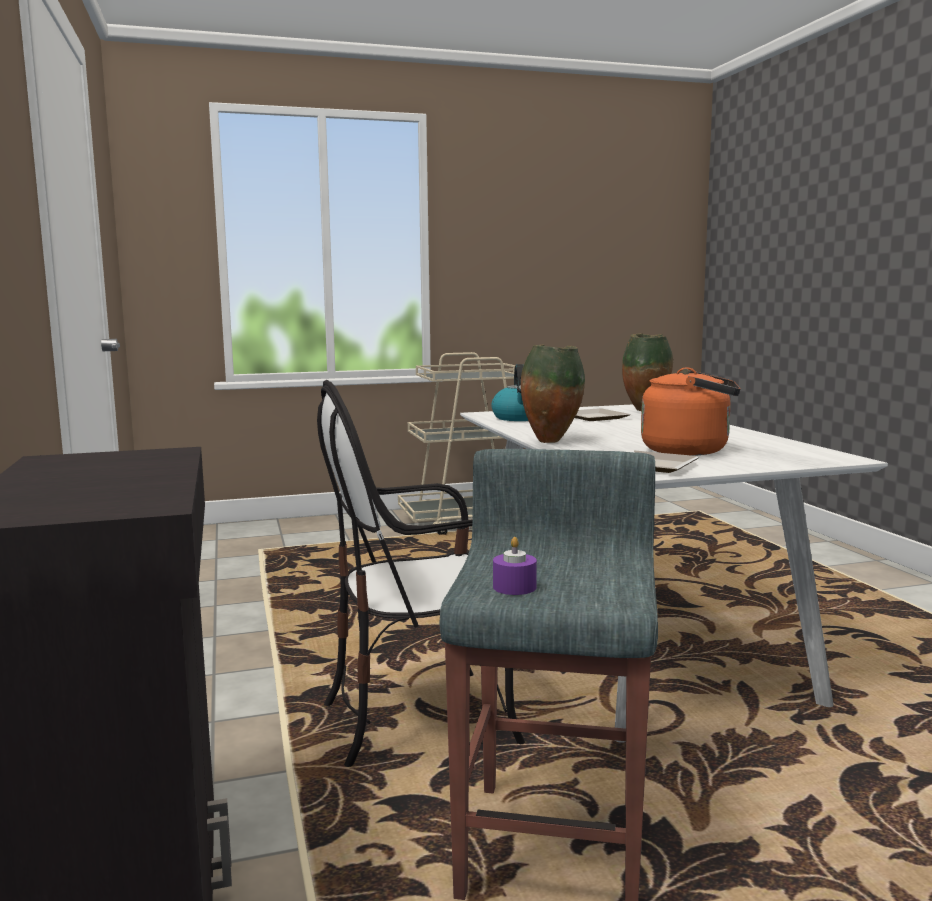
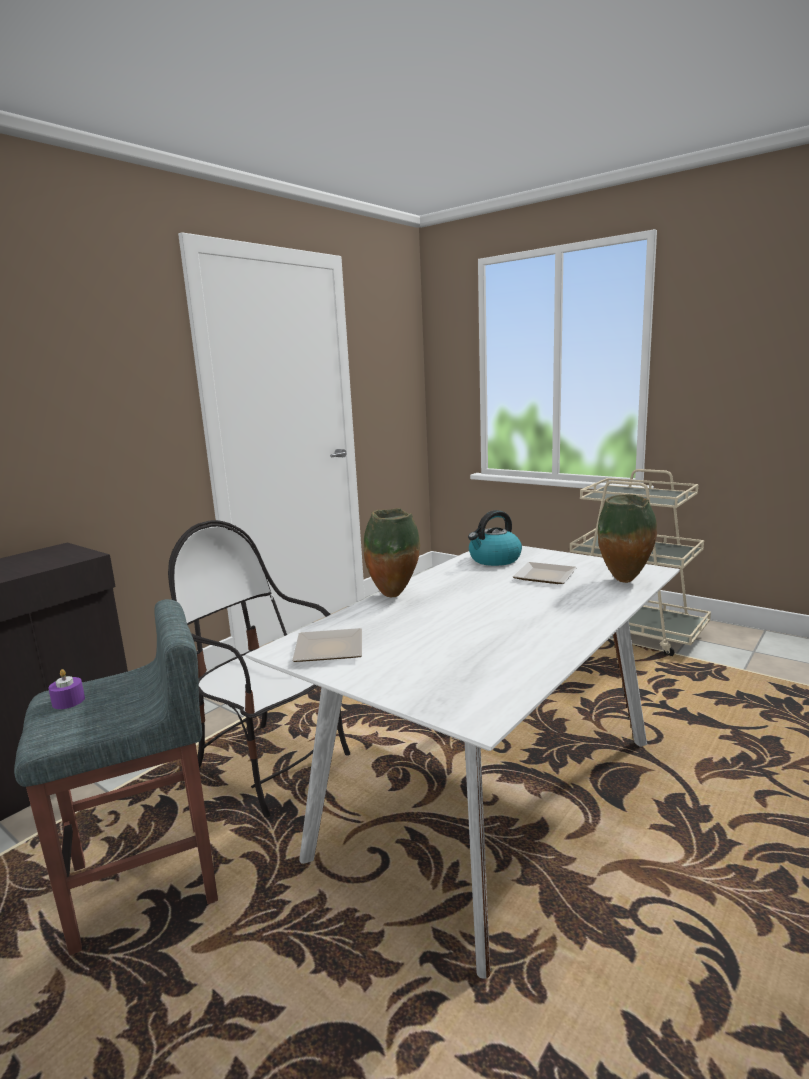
camera: 55 degrees right, 5 degrees up
orange kettle [641,367,741,456] -> none

